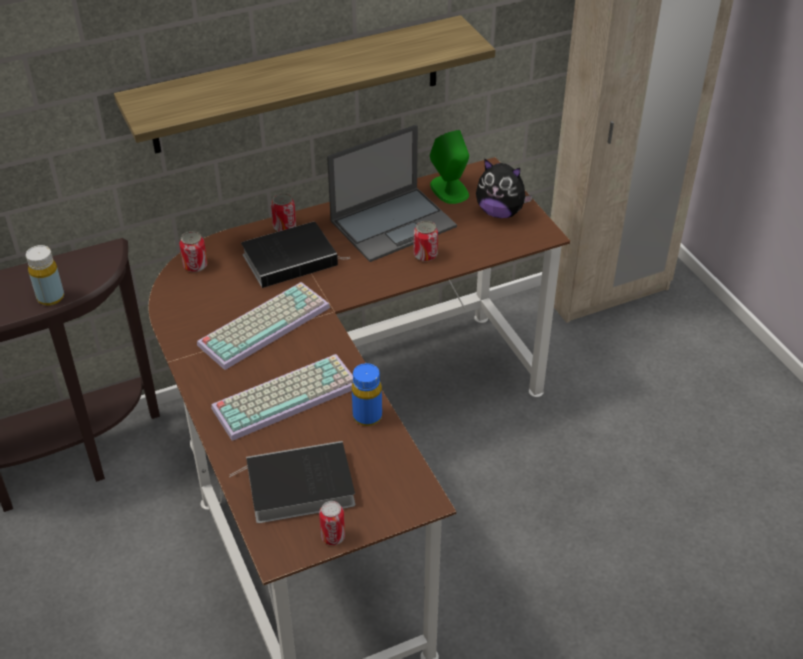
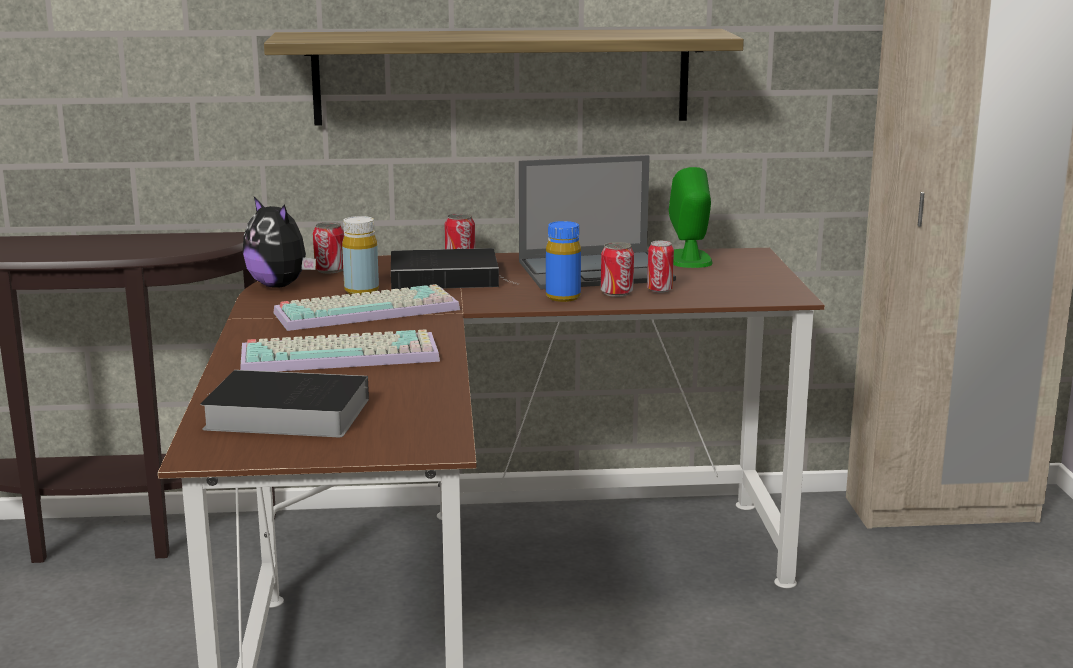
camera: 20 degrees right, 25 degrees down
yellow bottle [26,245,64,306] -> yellow bottle moved to [342,216,379,295]
can [319,501,345,545] -> can moved to [647,241,674,293]
blue bottle [352,363,382,426] -> blue bottle moved to [546,221,581,302]
plush toy [476,158,533,218] -> plush toy moved to [243,197,316,288]

